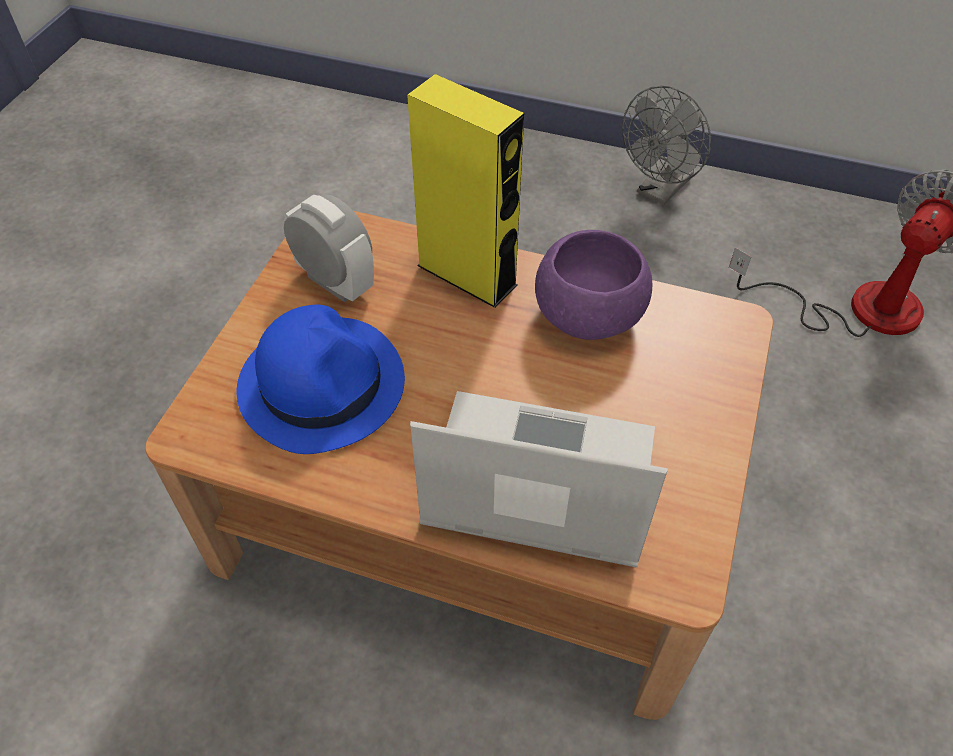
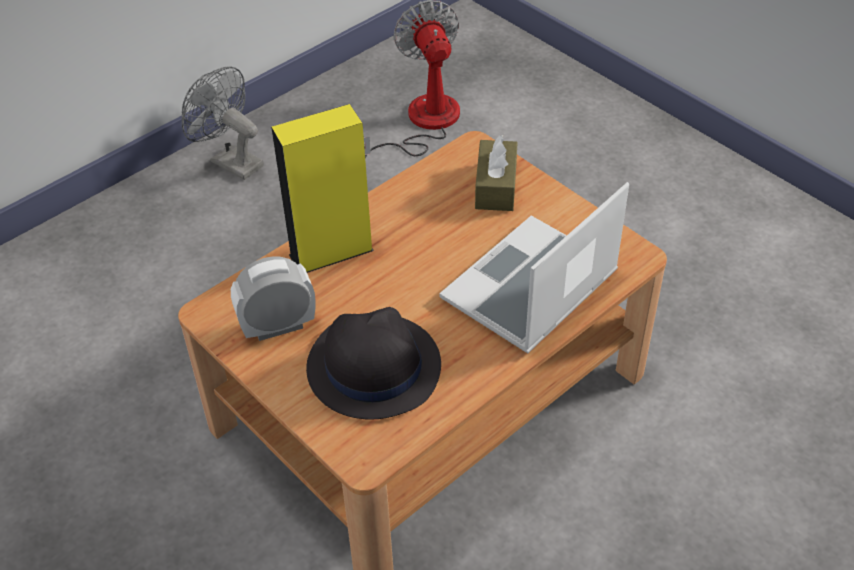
camera: 60 degrees left, 5 degrees down
blue hat [237,305,405,454] -> black hat [306,307,441,419]
purple bowl [535,230,652,340] -> none
grey fan [622,86,711,205] -> grey fan turned 150 degrees clockwise [182,66,264,180]
none -> brown tissue box [475,135,518,211]

